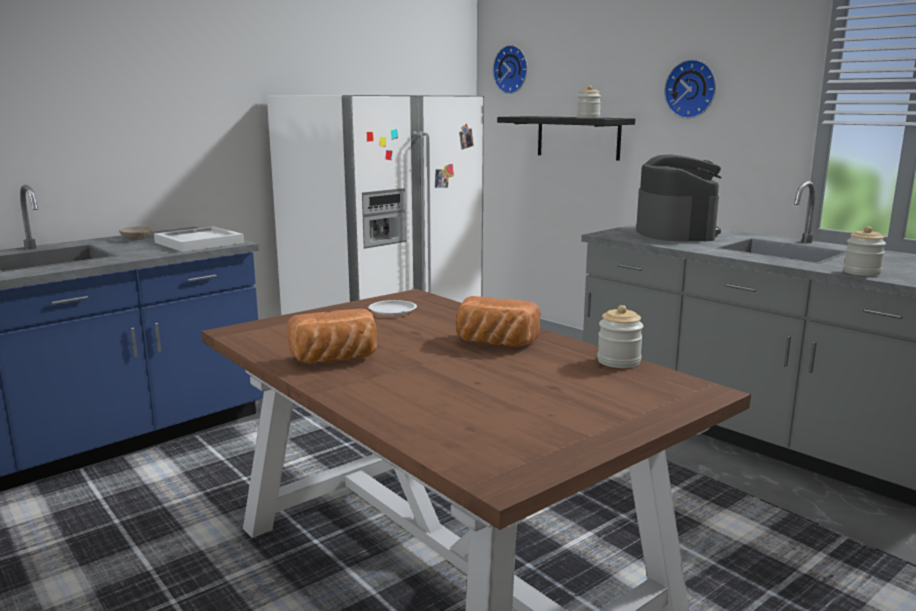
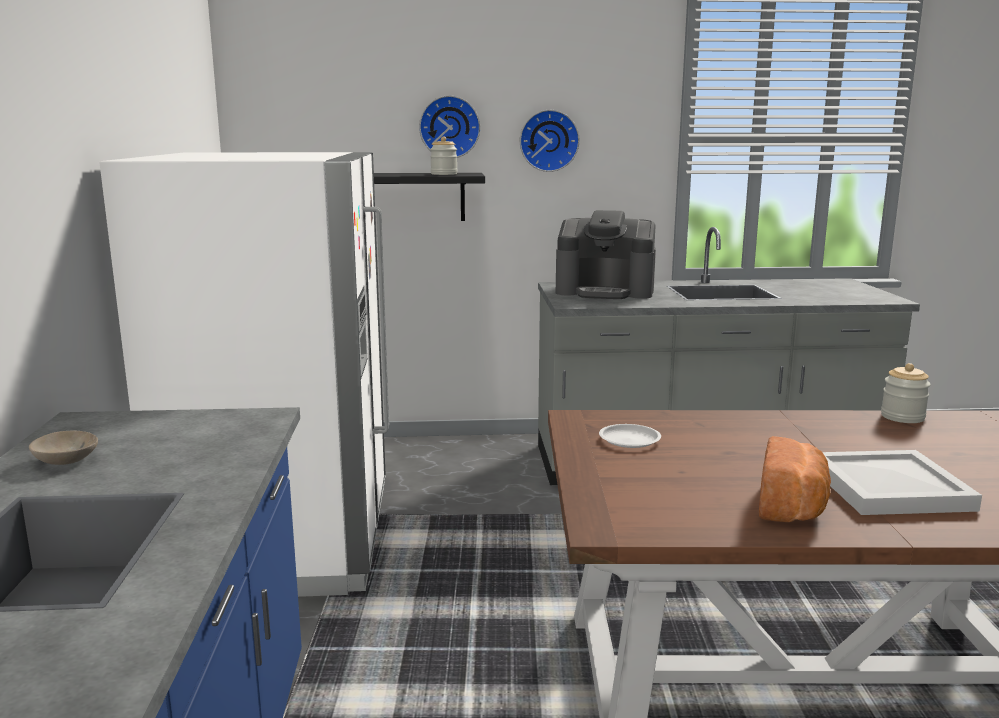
camera: 50 degrees left, 0 degrees up
white tray [154,226,244,252] -> white tray moved to [822,450,982,515]
bread [456,296,541,347] -> none
wall clock [493,45,527,94] -> wall clock moved to [419,95,480,158]
coffee machine [636,154,722,241] -> coffee machine turned 150 degrees clockwise [556,210,656,299]
jar [843,226,886,276] -> none

